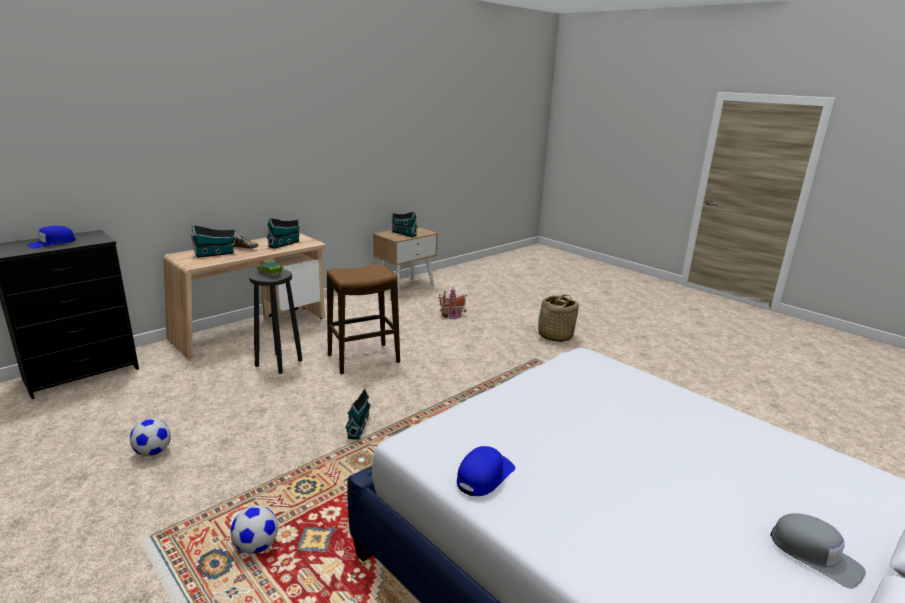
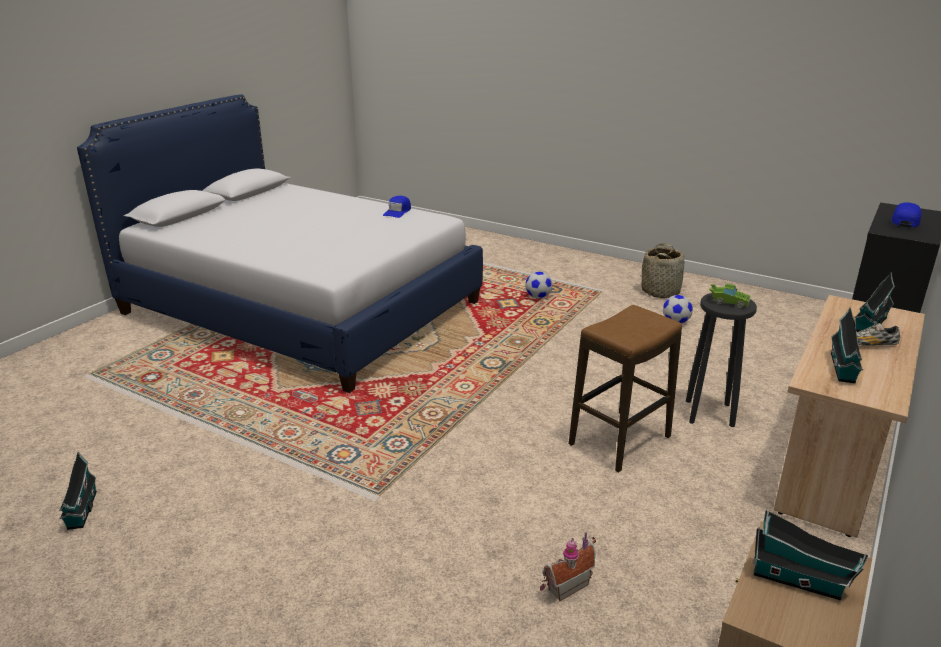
camera: 165 degrees right, 5 degrees up
toy house [345,388,371,440] -> toy house moved to [59,452,97,530]
basket [533,295,579,342] -> basket moved to [641,243,684,298]
grey cap [770,513,866,589] -> none

